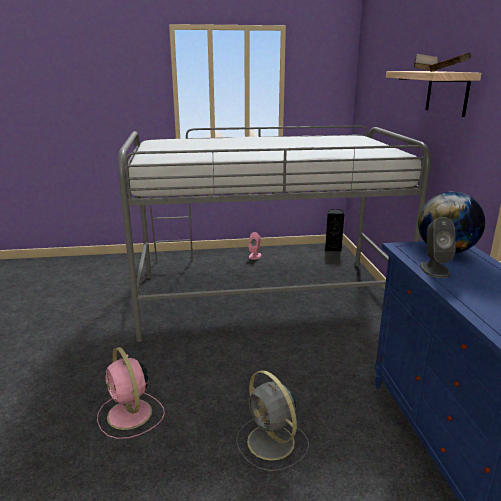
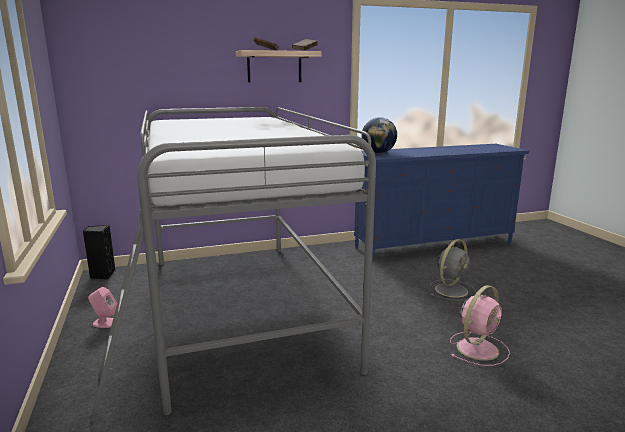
camera: 100 degrees left, 5 degrees down
grey speaker [420,217,455,278] -> none

